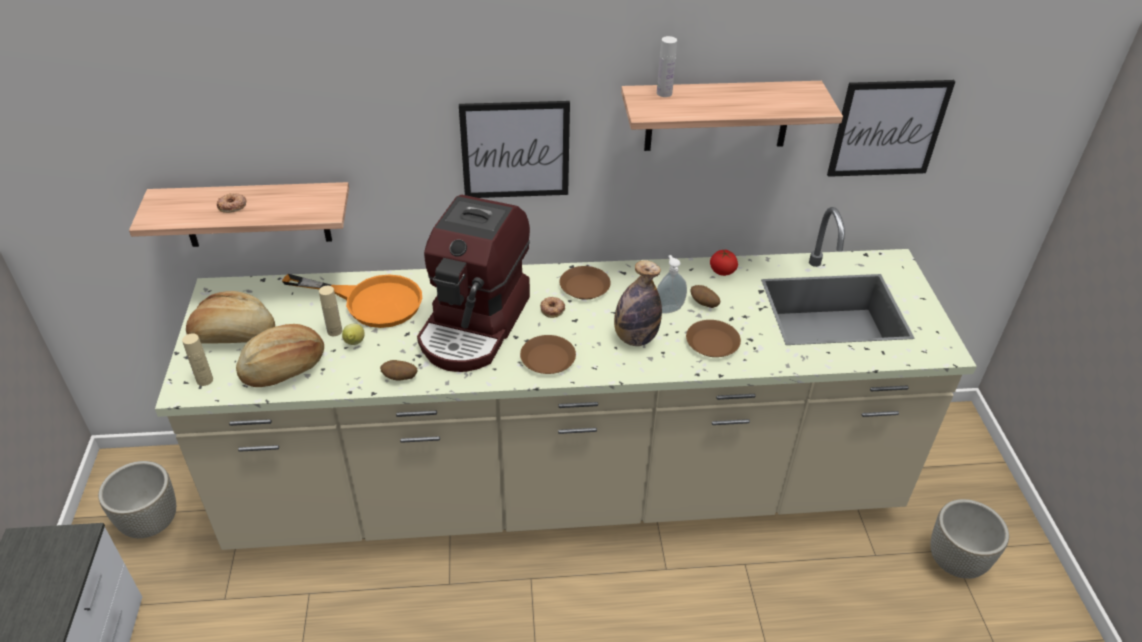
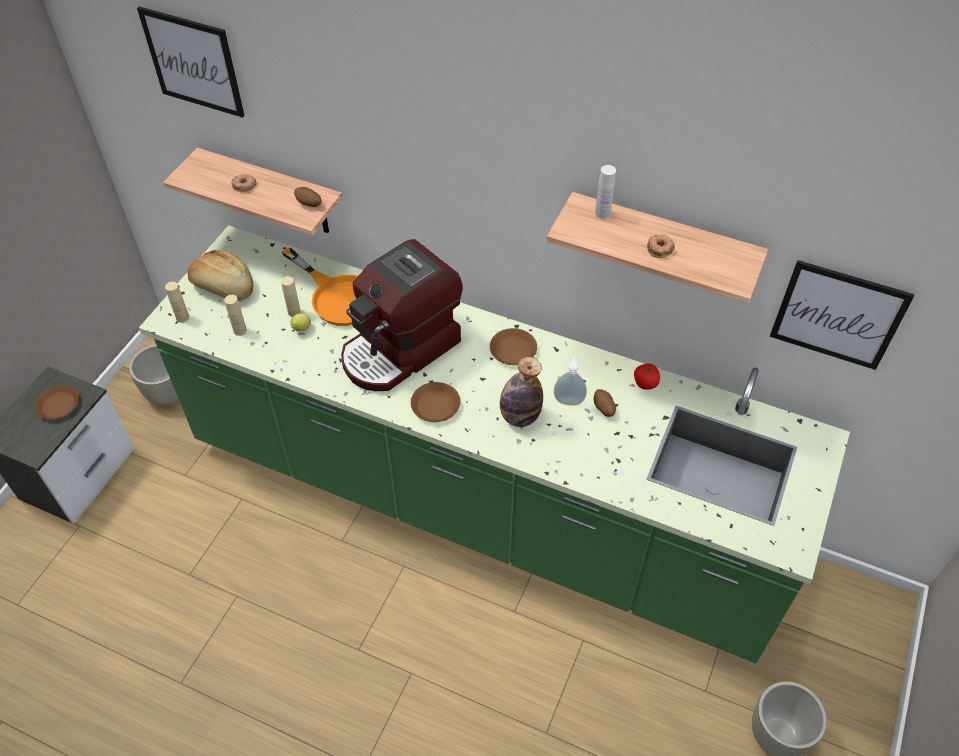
camera: 30 degrees right, 10 degrees up
beige counter [155,207,977,550] -> green counter [139,225,850,664]
bread [236,324,324,387] -> beige bottle [224,295,247,336]
potato [380,360,417,381] -> potato moved to [294,187,322,207]
picture [459,101,570,198] -> picture moved to [137,6,245,118]
donut [540,297,565,318] -> donut moved to [647,234,675,258]
brown plate [686,320,741,357] -> brown plate moved to [34,385,79,420]

